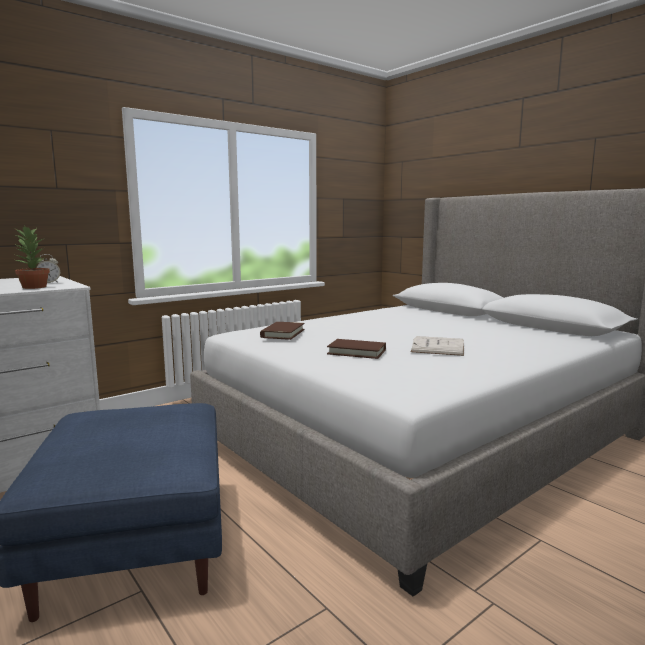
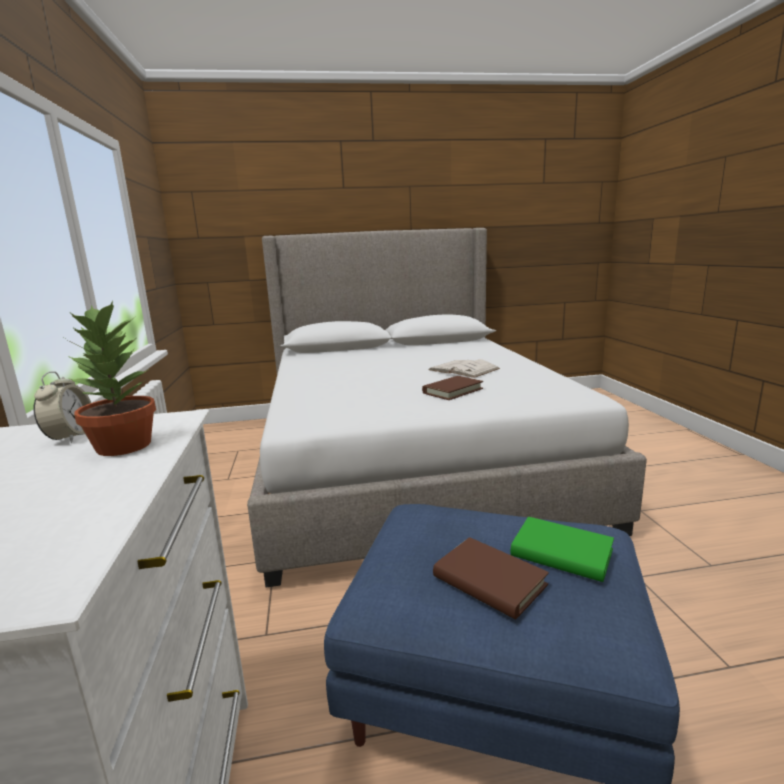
camera: 60 degrees left, 5 degrees up
brown book [260,322,304,340] -> brown book moved to [433,537,549,619]
none -> green book [511,517,614,582]

